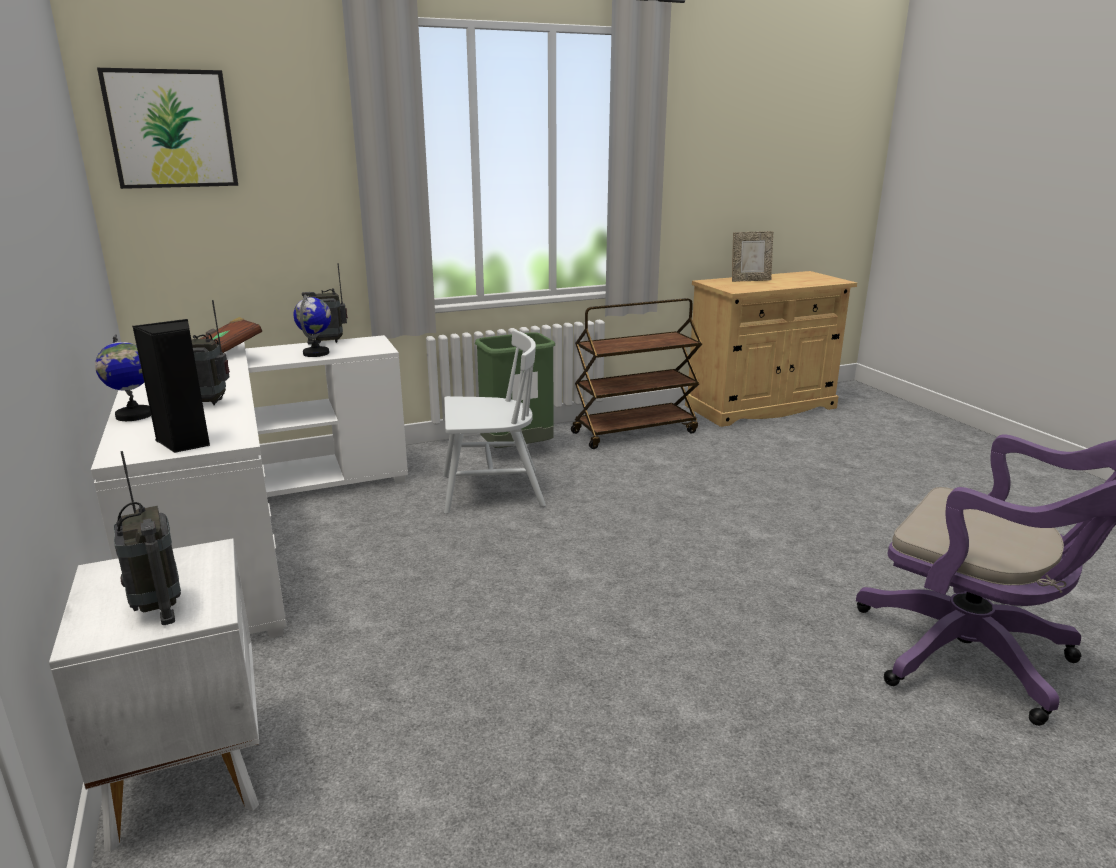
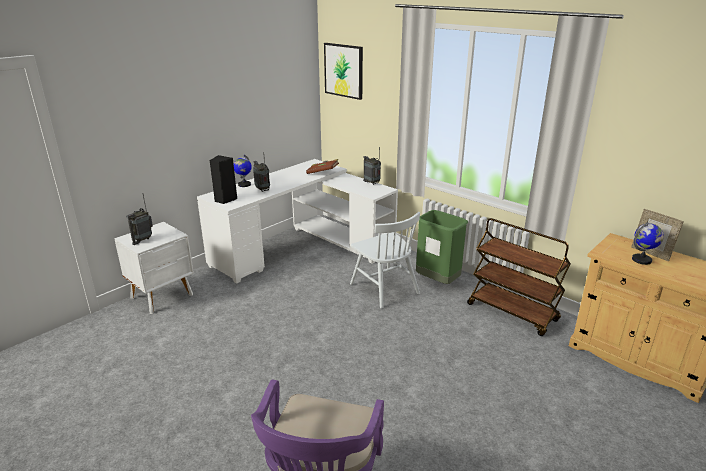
camera: 65 degrees right, 5 degrees up
globe [294,295,331,357] -> globe moved to [632,222,664,265]

